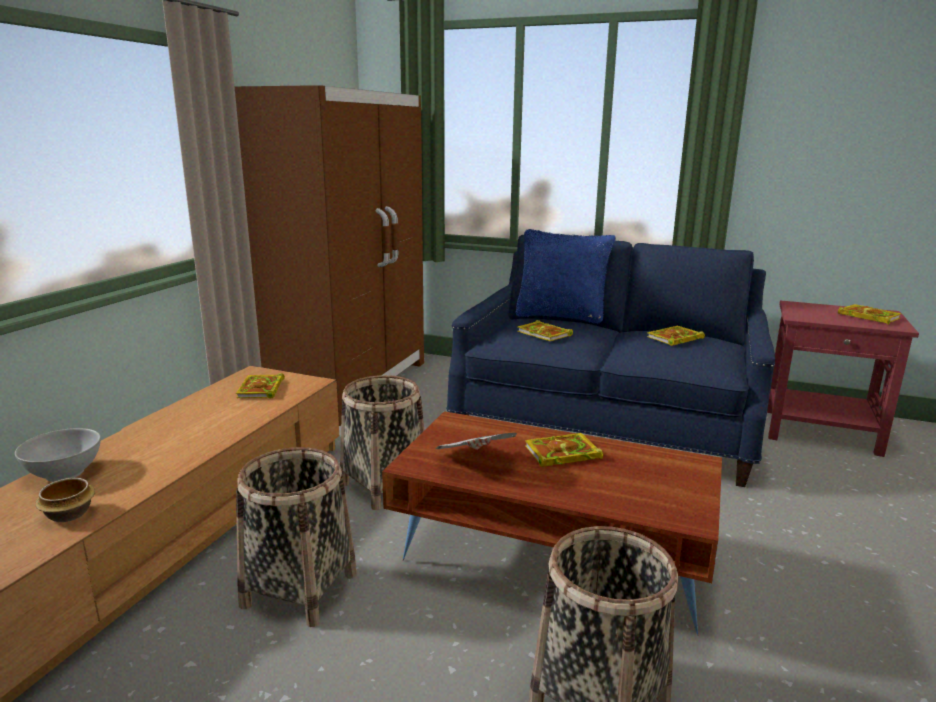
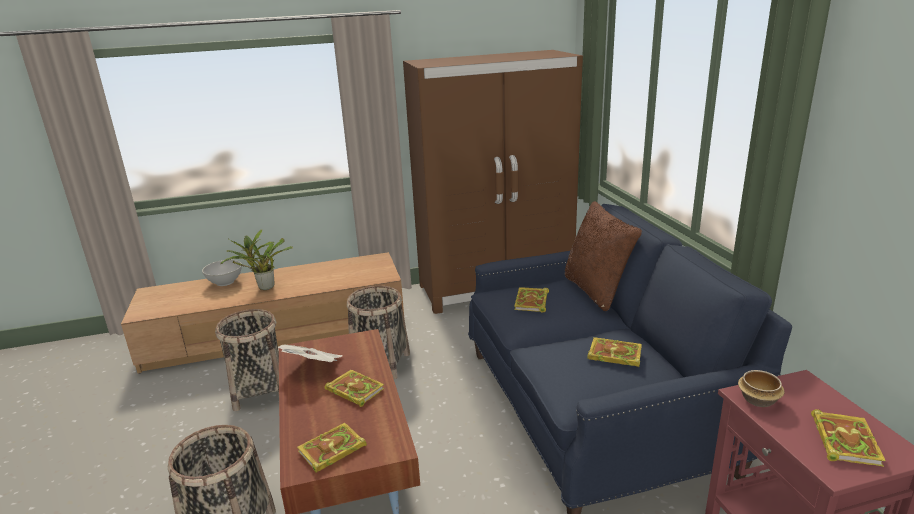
camera: 55 degrees right, 5 degrees up
bowl [35,478,95,522] -> bowl moved to [738,370,785,407]
book [236,373,285,398] -> book moved to [297,423,367,473]
blue pillow [516,229,616,323] -> brown pillow [565,201,642,311]
none -> potted plant [221,230,293,290]

